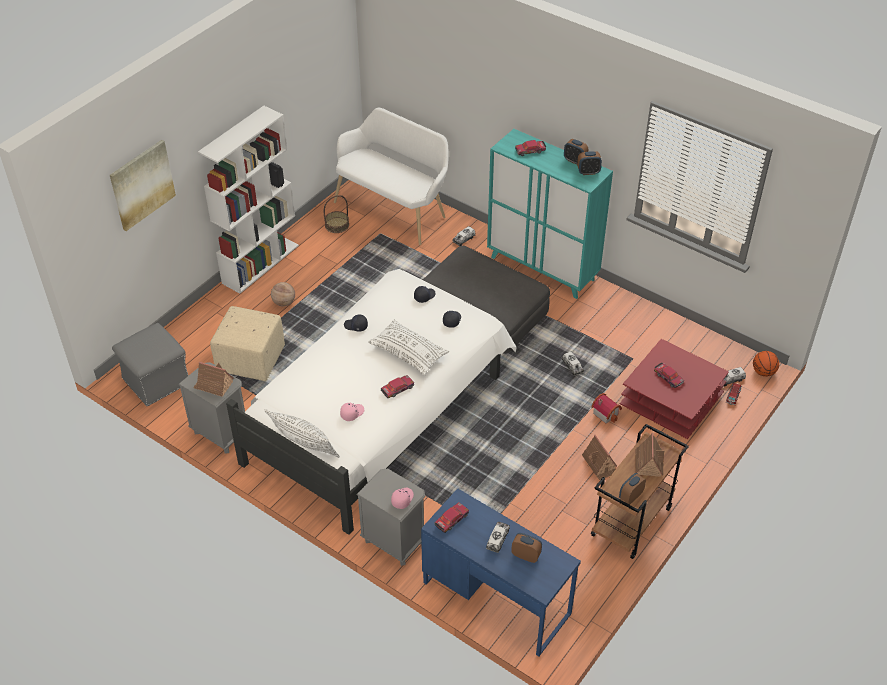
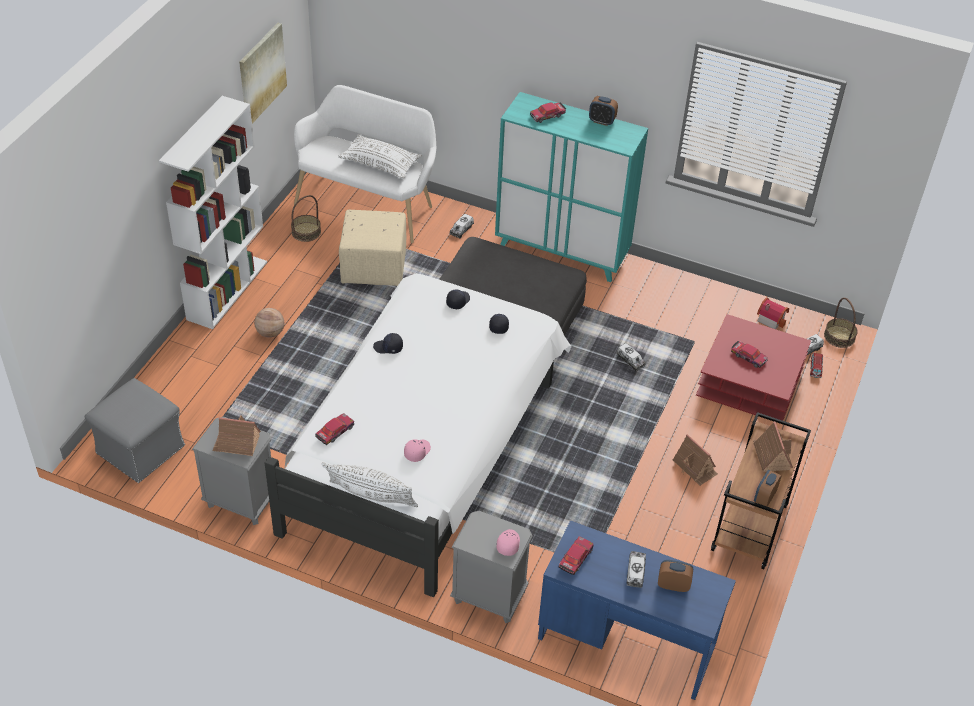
camera: 15 degrees left, 0 degrees up
picture [110,140,176,231] -> picture moved to [239,23,287,124]
beige ottoman [210,306,285,381] -> beige ottoman moved to [339,210,406,286]
white pillow [368,319,449,376] -> white pillow moved to [338,134,422,179]
toy car [381,375,414,398] -> toy car moved to [315,413,354,445]
alarm clock [577,151,602,175] -> none
toy house [591,393,622,424] -> toy house moved to [757,297,789,329]
basketball [753,351,779,377] -> basket [824,298,858,348]

